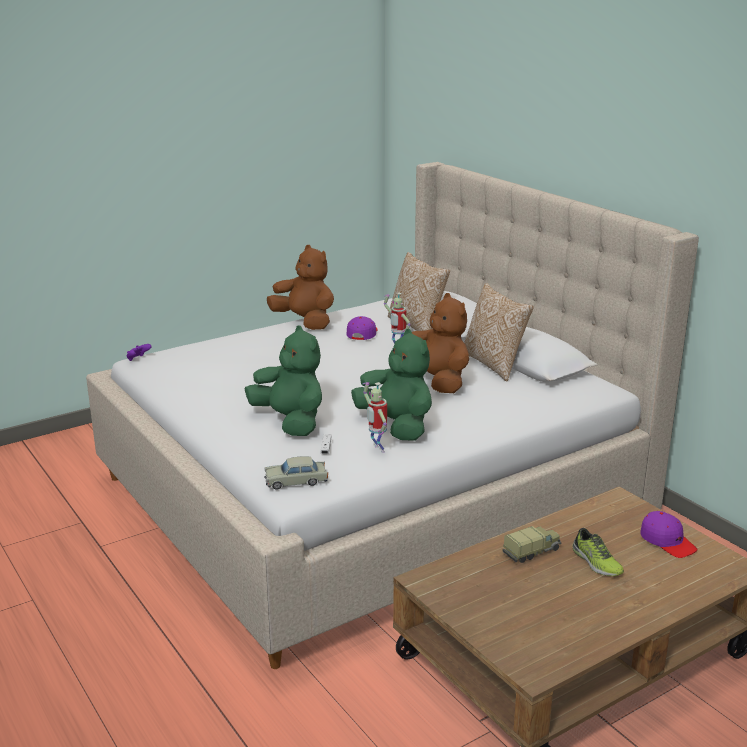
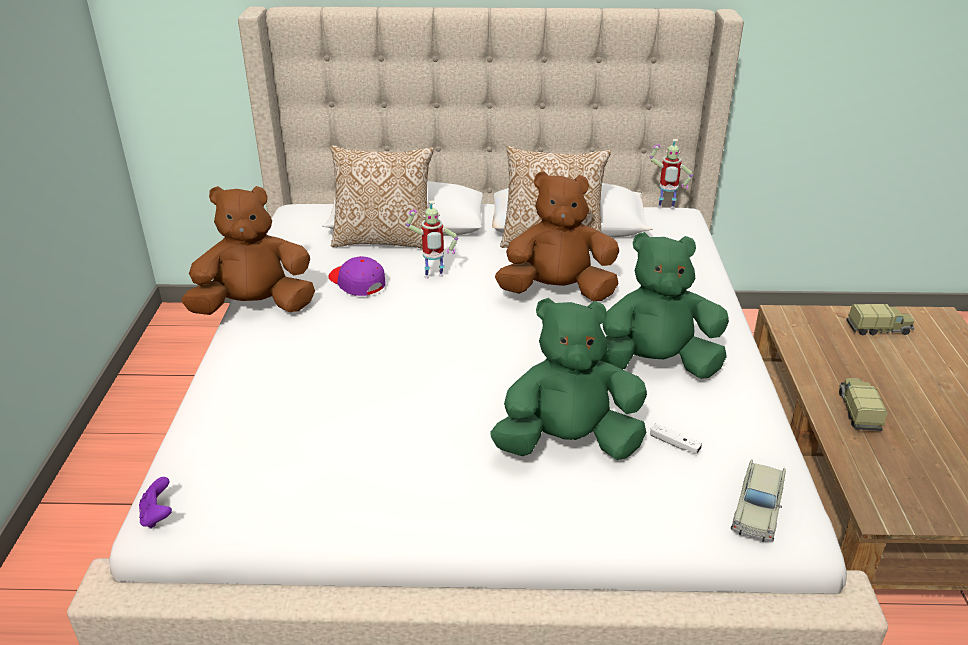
camera: 55 degrees left, 10 degrees up
toy robot [362,382,387,453] -> toy robot moved to [650,139,693,209]
shoe [573,528,624,576] -> none
purple cap [640,511,698,558] -> toy truck [846,304,914,335]

